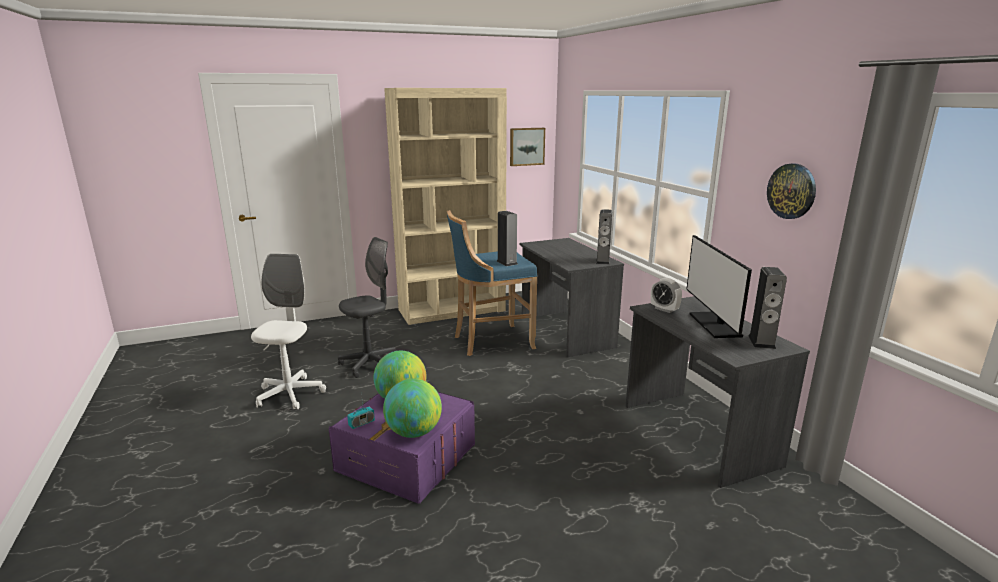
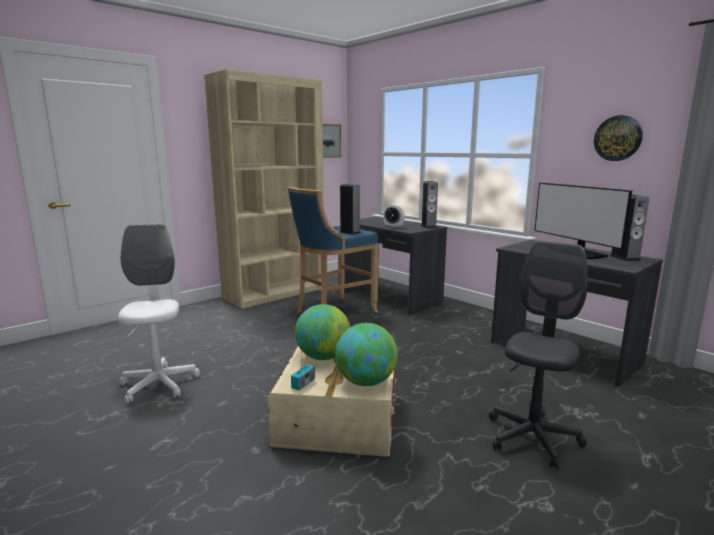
camera: 20 degrees left, 5 degrees down
purple storage box [329,392,475,504] -> beige storage box [268,346,396,457]
grey office chair [338,237,397,378] -> grey office chair moved to [489,241,588,468]
alarm clock [651,278,682,313] -> alarm clock moved to [383,204,405,228]

